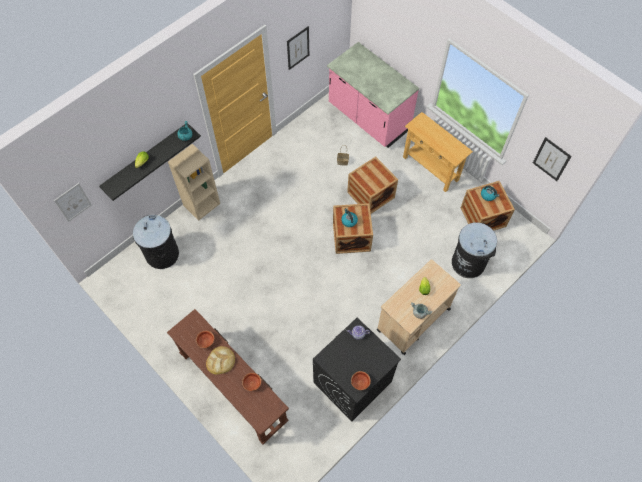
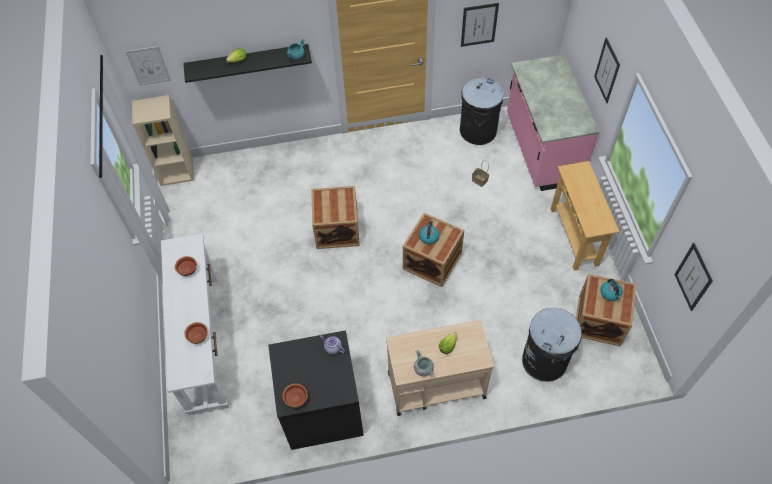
camera: 35 degrees right, 5 degrees down
black trash can [133,215,179,269] -> black trash can moved to [460,77,504,145]
brown console table [167,309,289,445] -> white console table [161,233,229,415]
beige bookcase [168,144,220,221] -> beige bookcase moved to [132,95,194,186]
bread [206,346,235,375] -> none
crate [347,156,398,214] -> crate moved to [311,186,360,249]
none -> picture [594,37,620,103]

